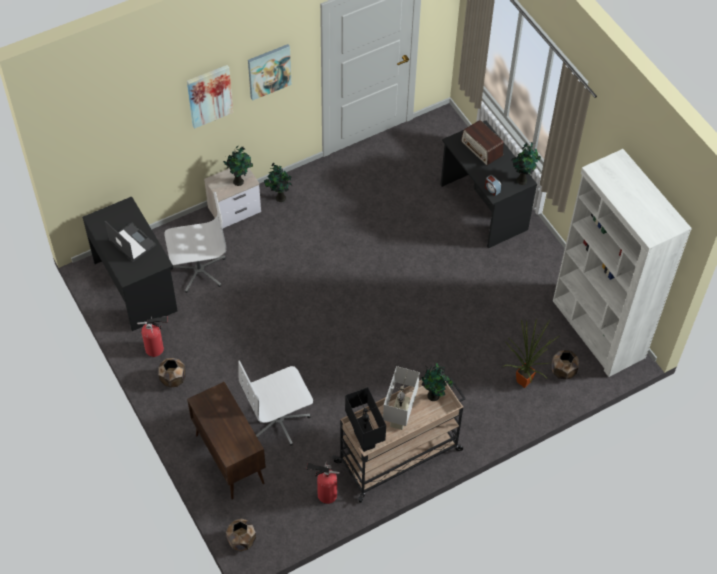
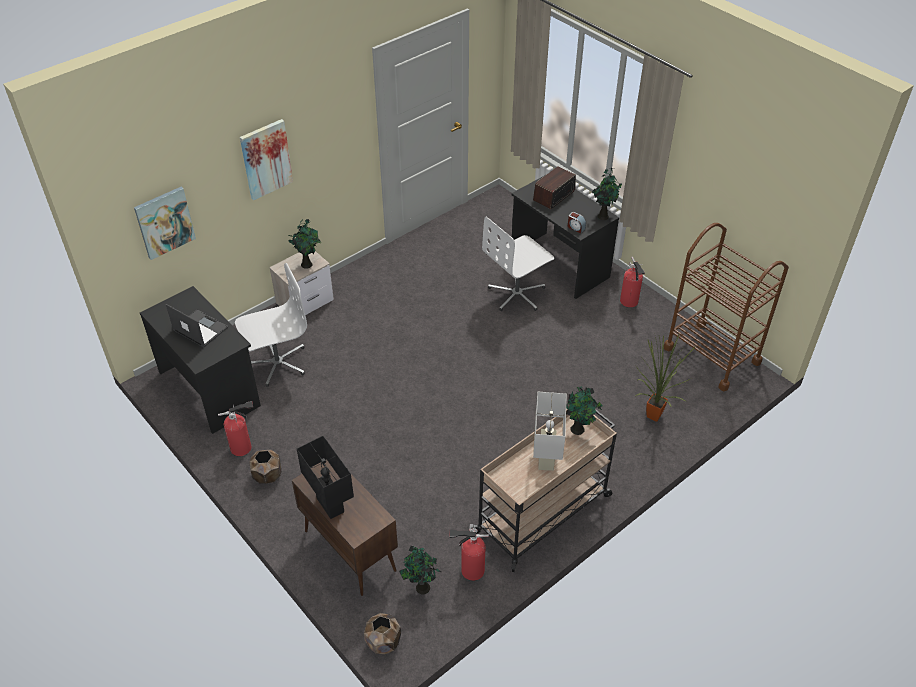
camera: 10 degrees left, 10 degrees down
white office chair [238,360,313,446] -> white office chair moved to [482,216,554,311]
picture [248,44,291,101] -> picture moved to [134,187,196,260]
potted plant [264,163,293,202] -> potted plant moved to [399,546,441,594]
black table lamp [345,387,386,452] -> black table lamp moved to [297,436,354,519]
radio [461,120,504,165] -> radio turned 90 degrees clockwise [533,166,576,209]
brown planter [552,350,579,380] -> none
white bookcase [553,149,692,377] -> brown cart [664,223,789,391]
none -> fire extinguisher [620,257,645,307]

